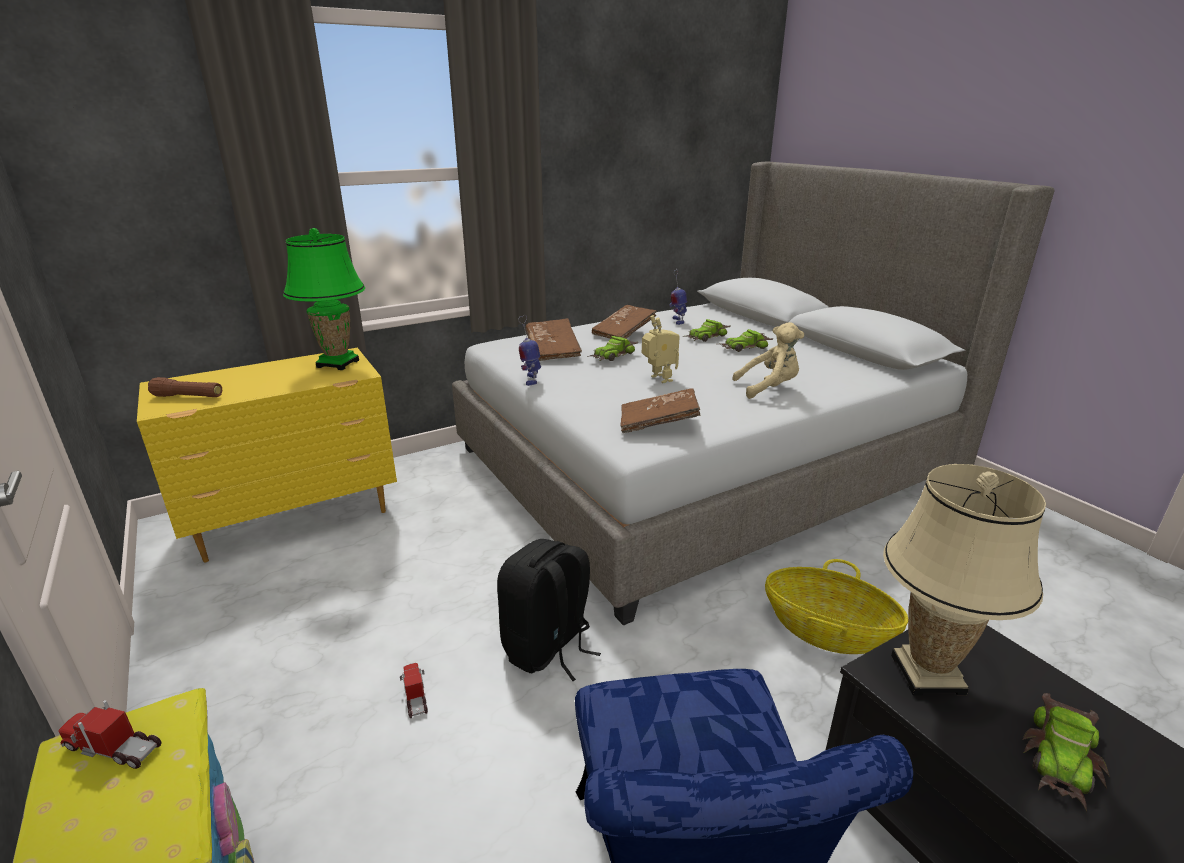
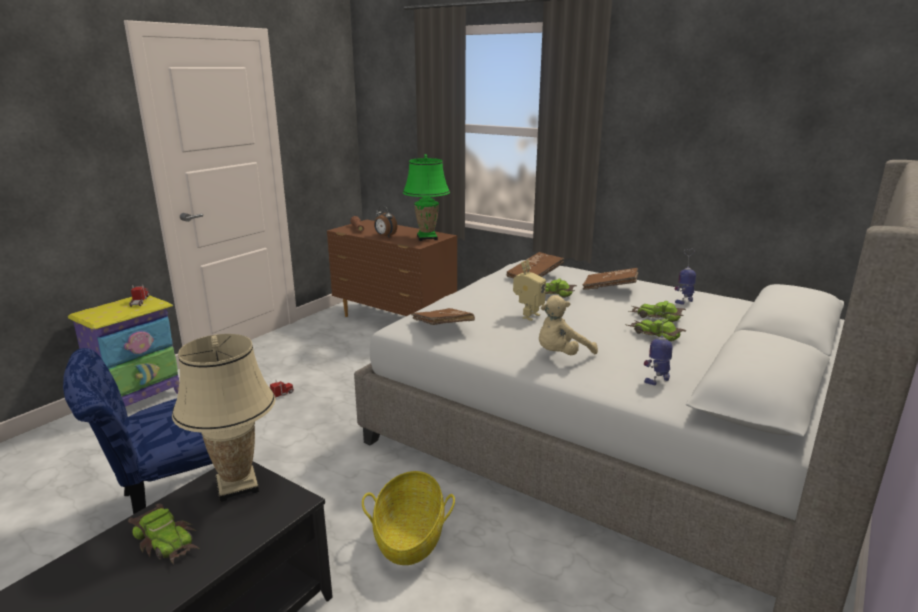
camera: 65 degrees right, 5 degrees down
yellow dresser [137,348,397,563] -> brown dresser [327,220,457,317]
black backpack [497,539,601,681] -> none
toy robot [518,315,541,386] -> toy robot moved to [643,312,673,385]
beige plush toy [732,322,804,399] -> beige plush toy turned 90 degrees clockwise [539,295,598,355]
toy car [1022,693,1110,812] -> toy car turned 150 degrees counterclockwise [128,503,200,565]
none -> alarm clock [374,206,397,237]

